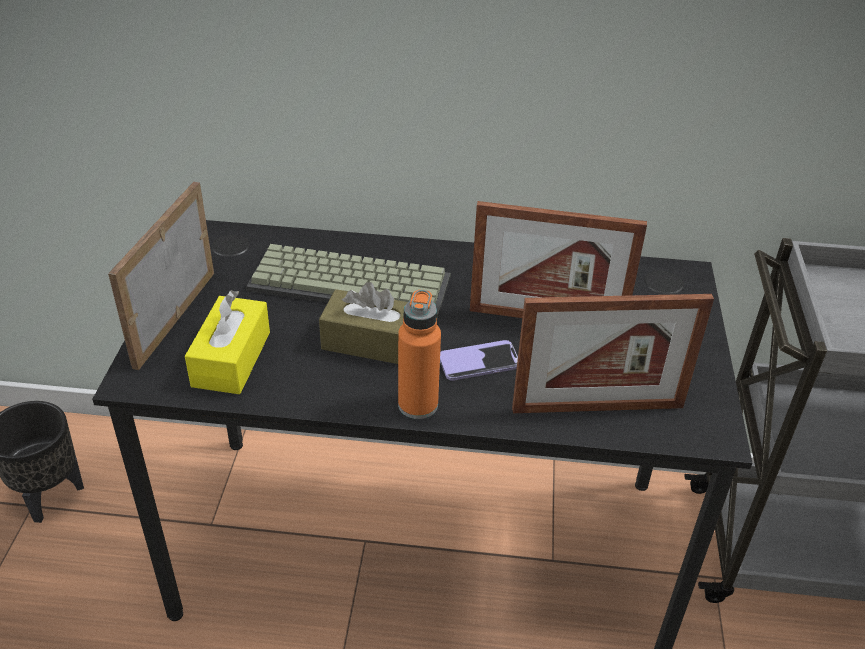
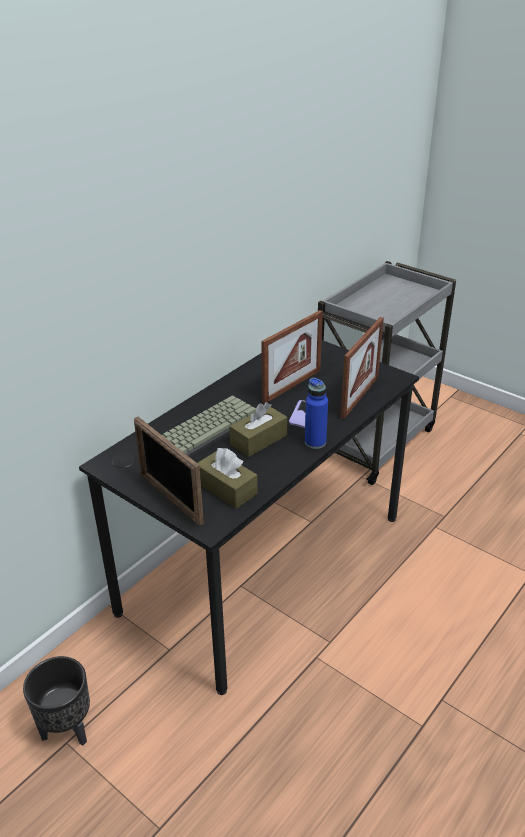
camera: 55 degrees left, 5 degrees down
yellow tissue box [185,290,270,394] -> brown tissue box [198,448,258,509]
orange bottle [398,290,441,419] -> blue bottle [305,378,328,449]

